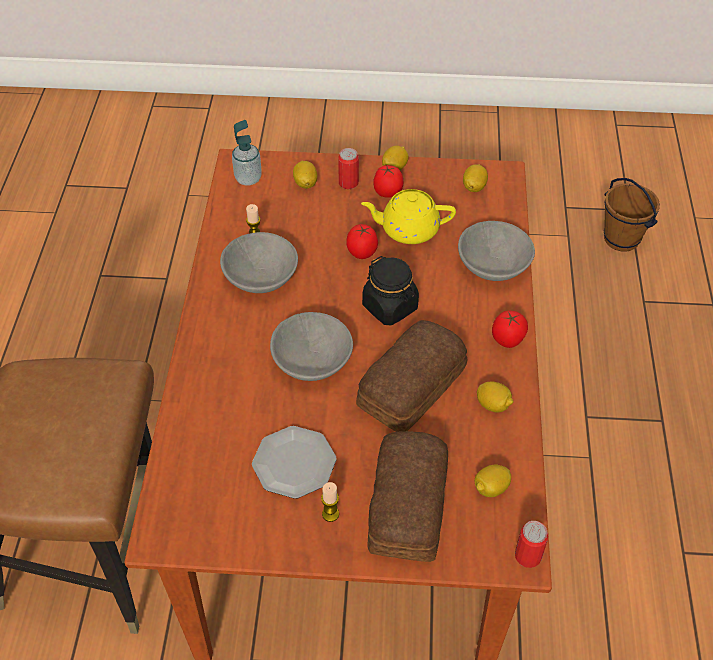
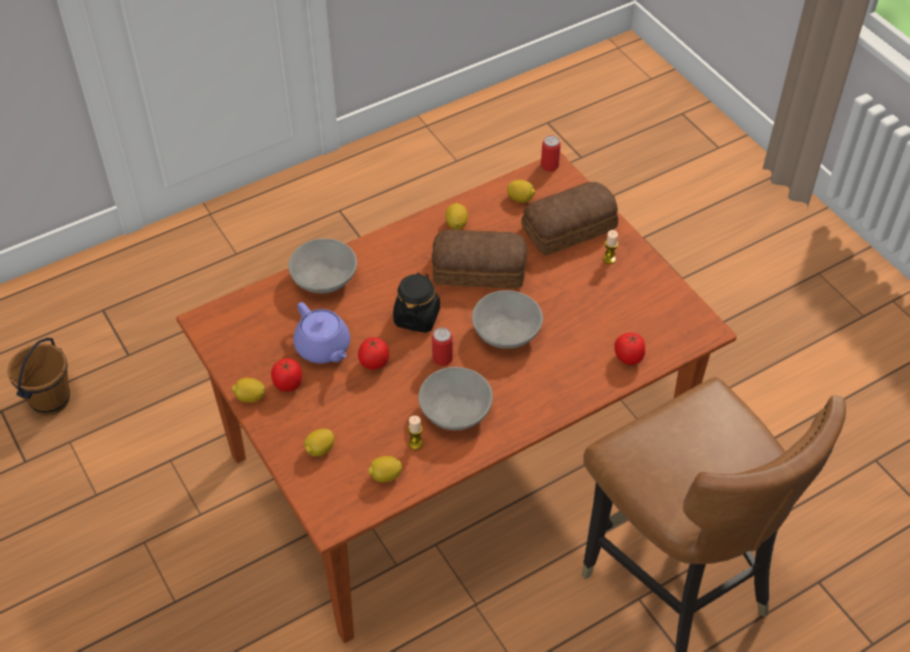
camera: 125 degrees left, 0 degrees up
soap dispenser [232,120,262,186] -> none
plate [252,426,337,499] -> none
can [338,148,359,189] -> can moved to [432,327,453,366]
yellow teapot [361,189,456,244] -> purple teapot [293,302,350,363]
lemon [463,164,488,192] -> lemon moved to [368,456,402,482]
tomato [492,311,528,348] -> tomato moved to [614,333,645,365]

